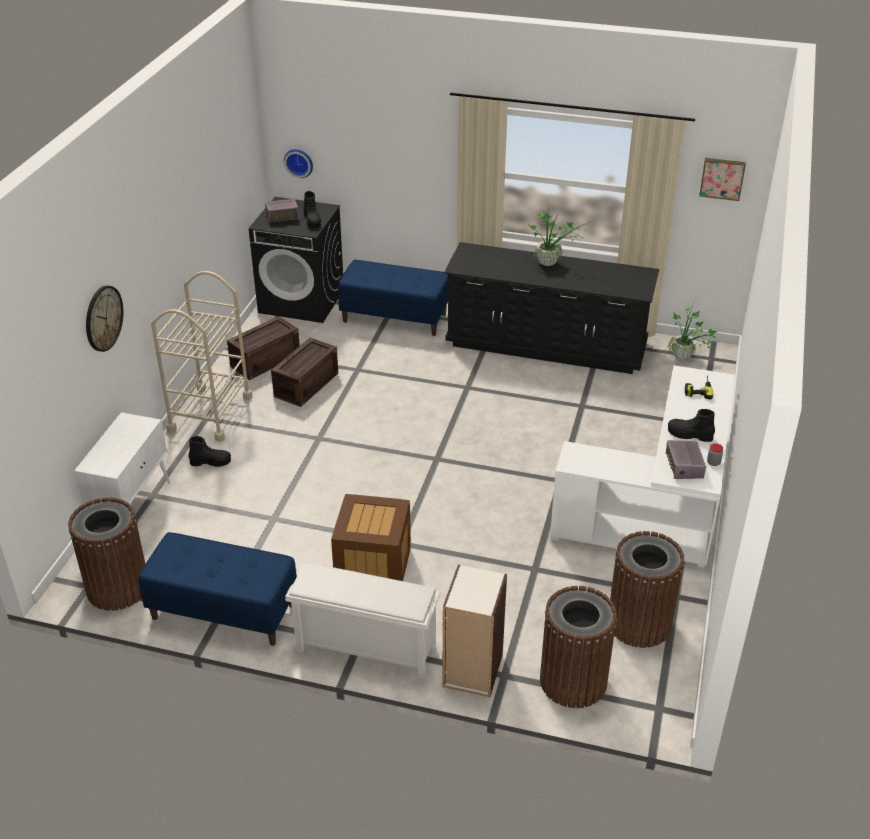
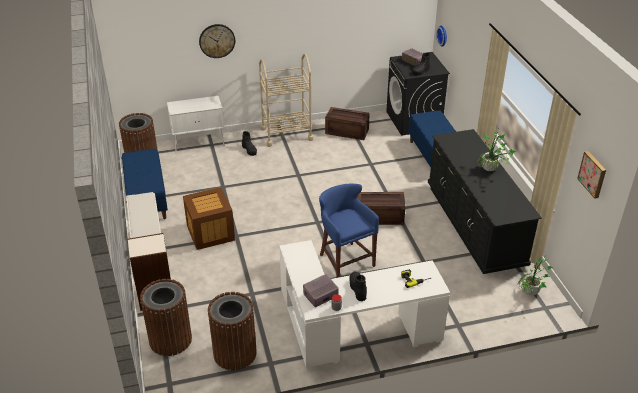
camera: 60 degrees right, 0 degrees up
crate [271,338,338,407] -> crate moved to [358,192,406,225]
none -> blue stool [319,184,379,278]

